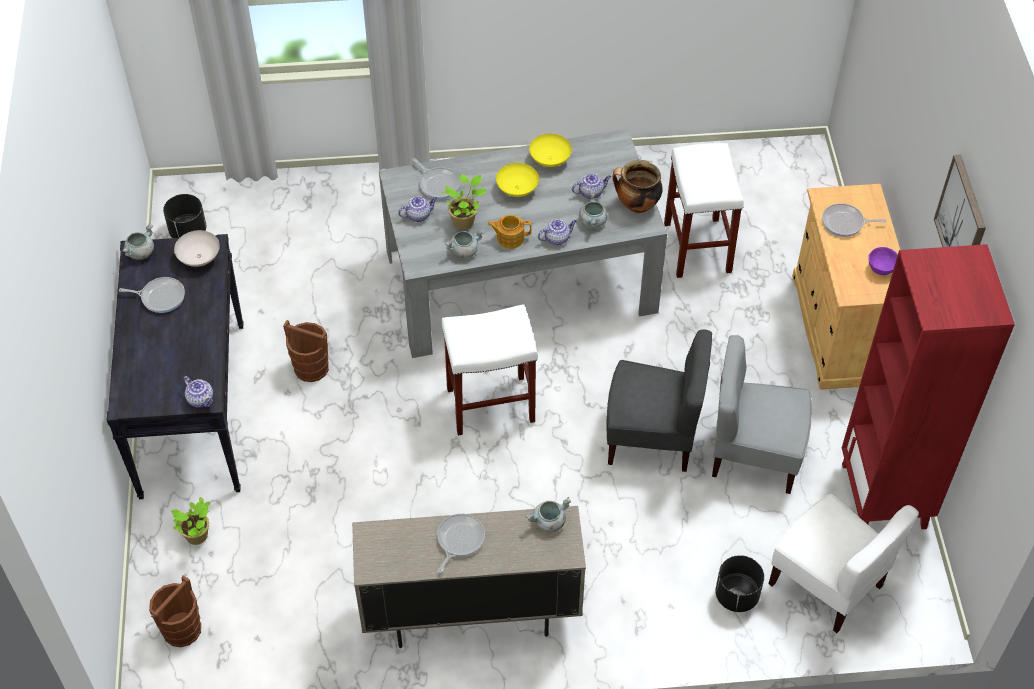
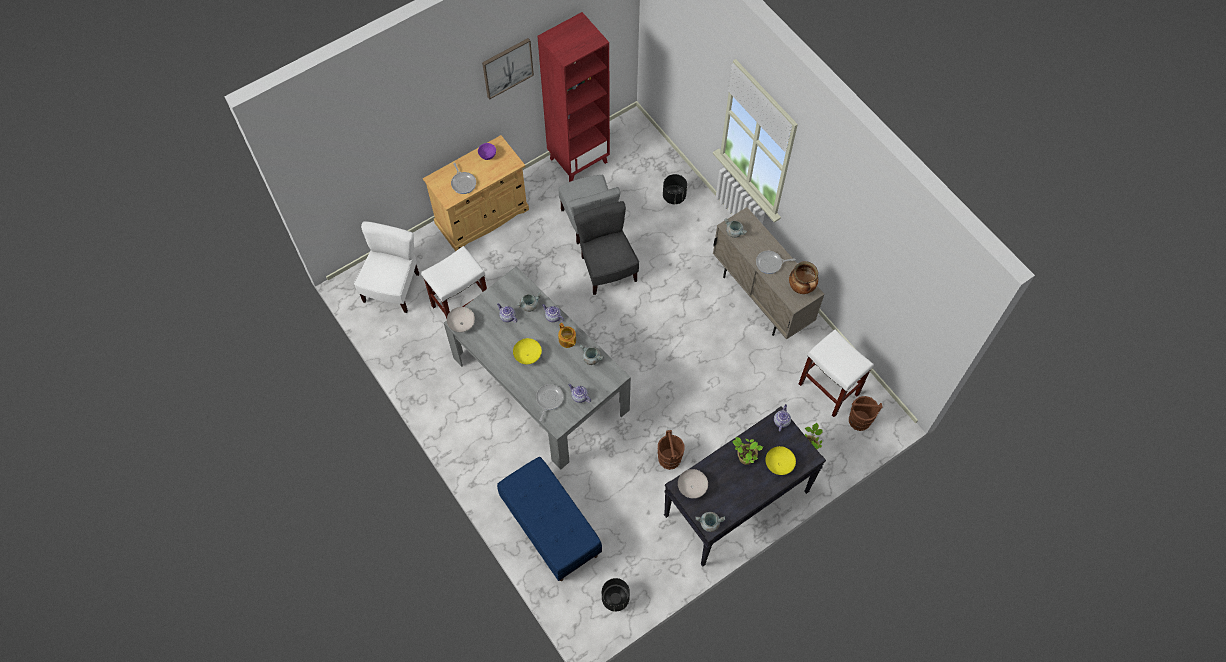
camera: 120 degrees left, 10 degrees up
frying pan [119,277,185,313] -> none
white stool [441,304,538,436] -> white stool moved to [799,330,874,417]
potted plant [442,175,487,229] -> potted plant moved to [732,437,763,465]
yellow bowl [529,134,572,167] -> yellow bowl moved to [765,446,796,475]
cooking pot [612,160,663,213] -> cooking pot moved to [789,261,818,294]
white chair [769,494,919,633] -> white chair moved to [354,221,419,313]
none -> white bowl [447,307,475,332]
none -> blue bench [497,457,602,581]

